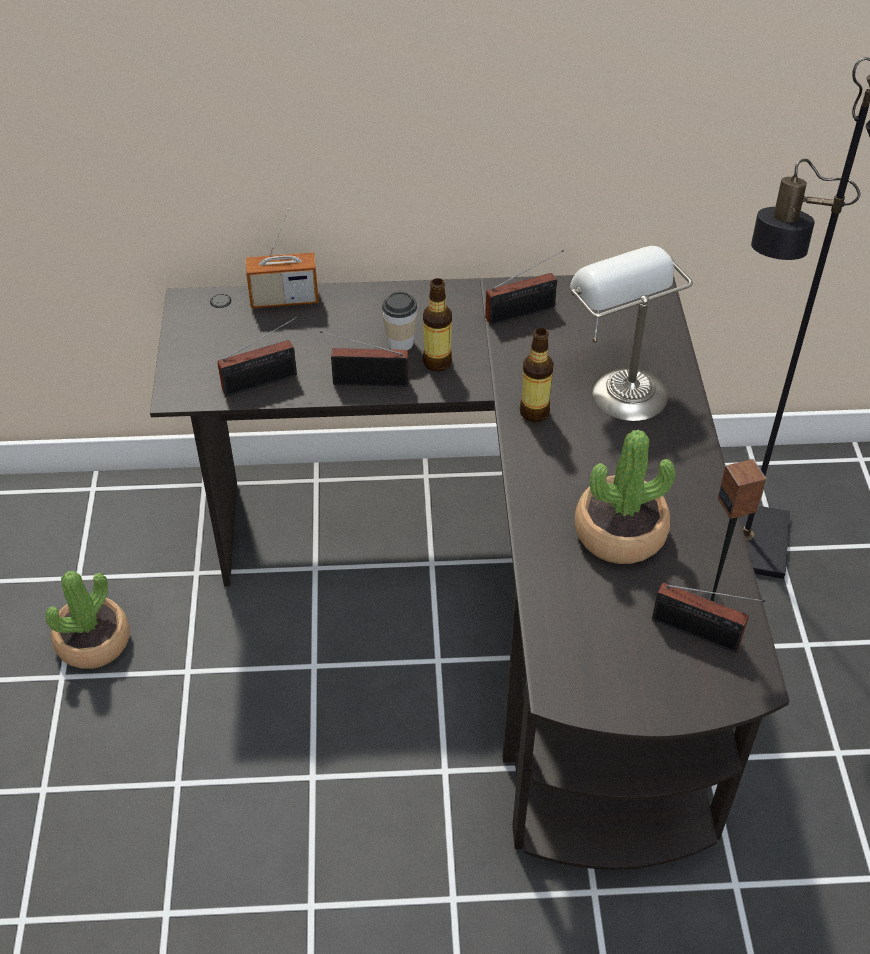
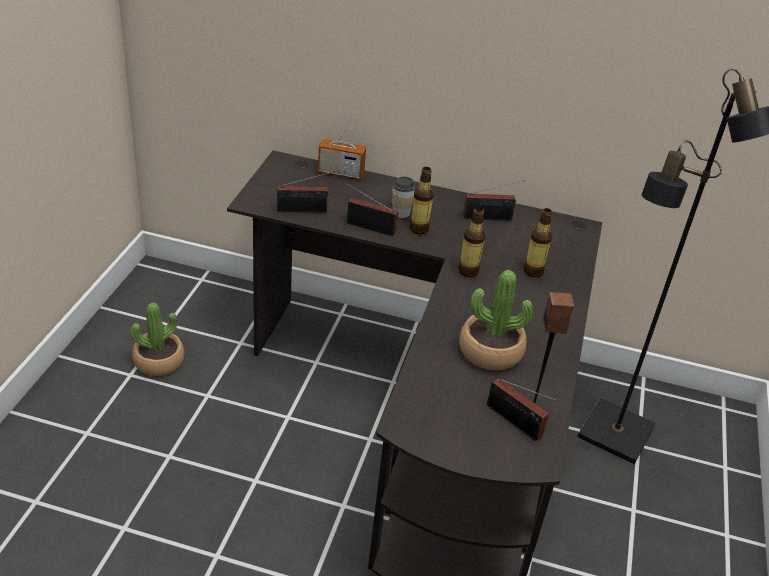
camera: 15 degrees right, 10 degrees down
white table lamp [570,246,693,421] -> bottle [524,208,552,277]

